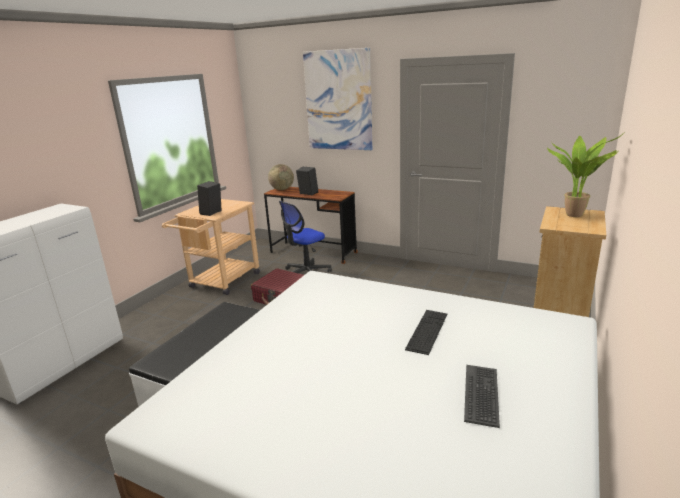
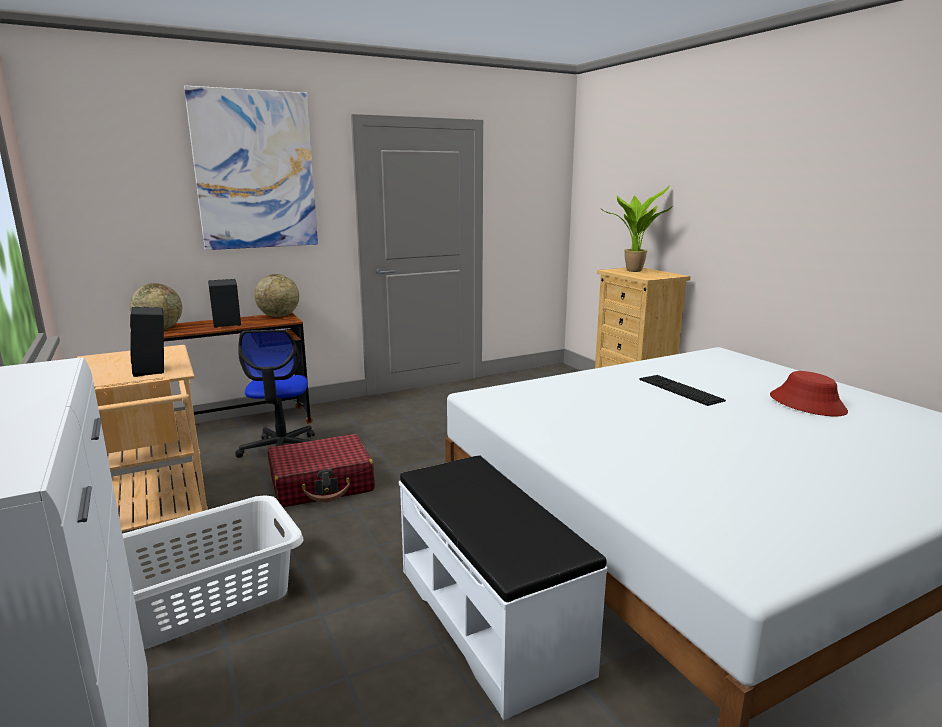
camera: 55 degrees left, 5 degrees down
keyboard [464,365,500,428] -> red hat [770,371,848,416]
none -> white laundry basket [122,496,304,649]
none -> globe [254,274,299,317]

